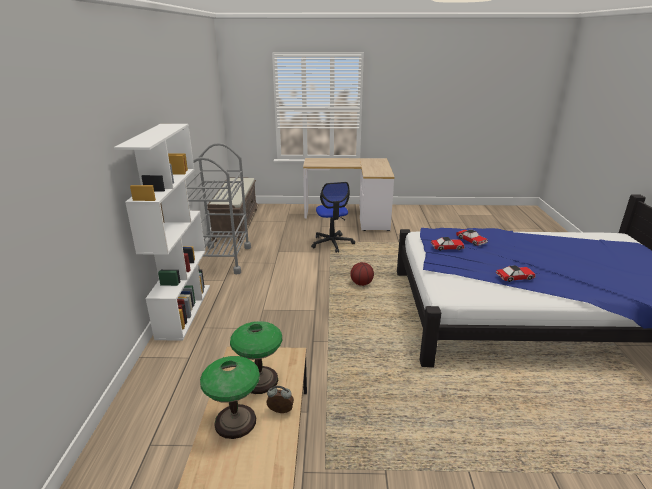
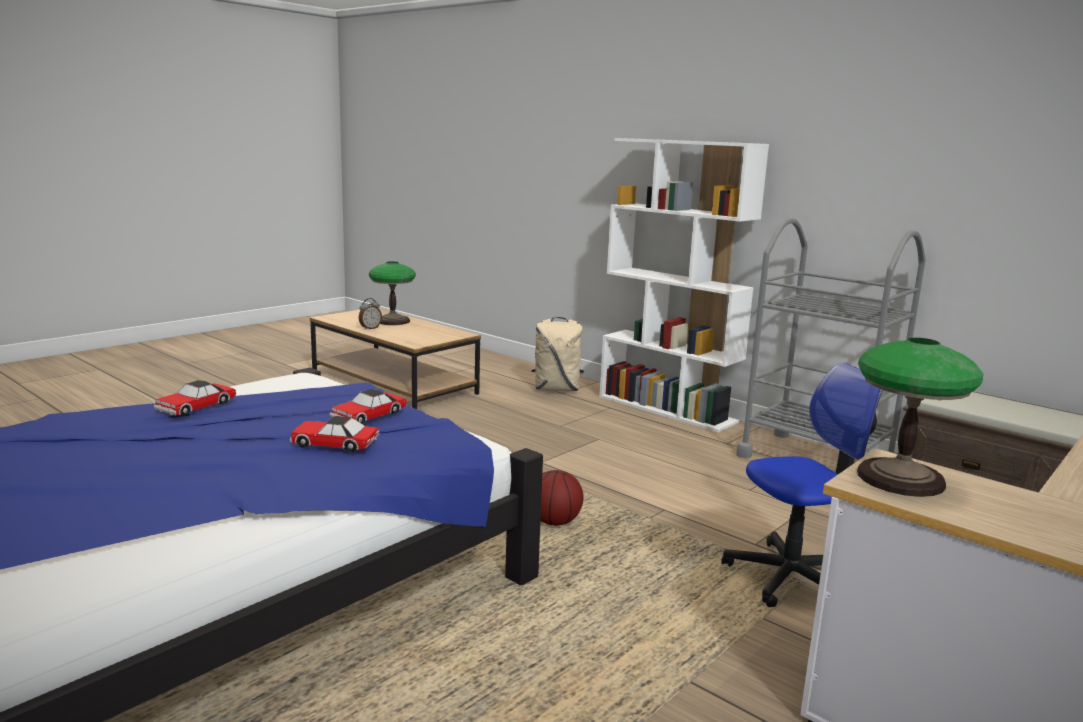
camera: 130 degrees right, 10 degrees down
table lamp [230,321,282,394] -> table lamp moved to [857,338,983,497]
office chair [311,182,355,253] -> office chair turned 135 degrees clockwise [722,363,882,607]
none -> beige backpack [532,317,584,392]

